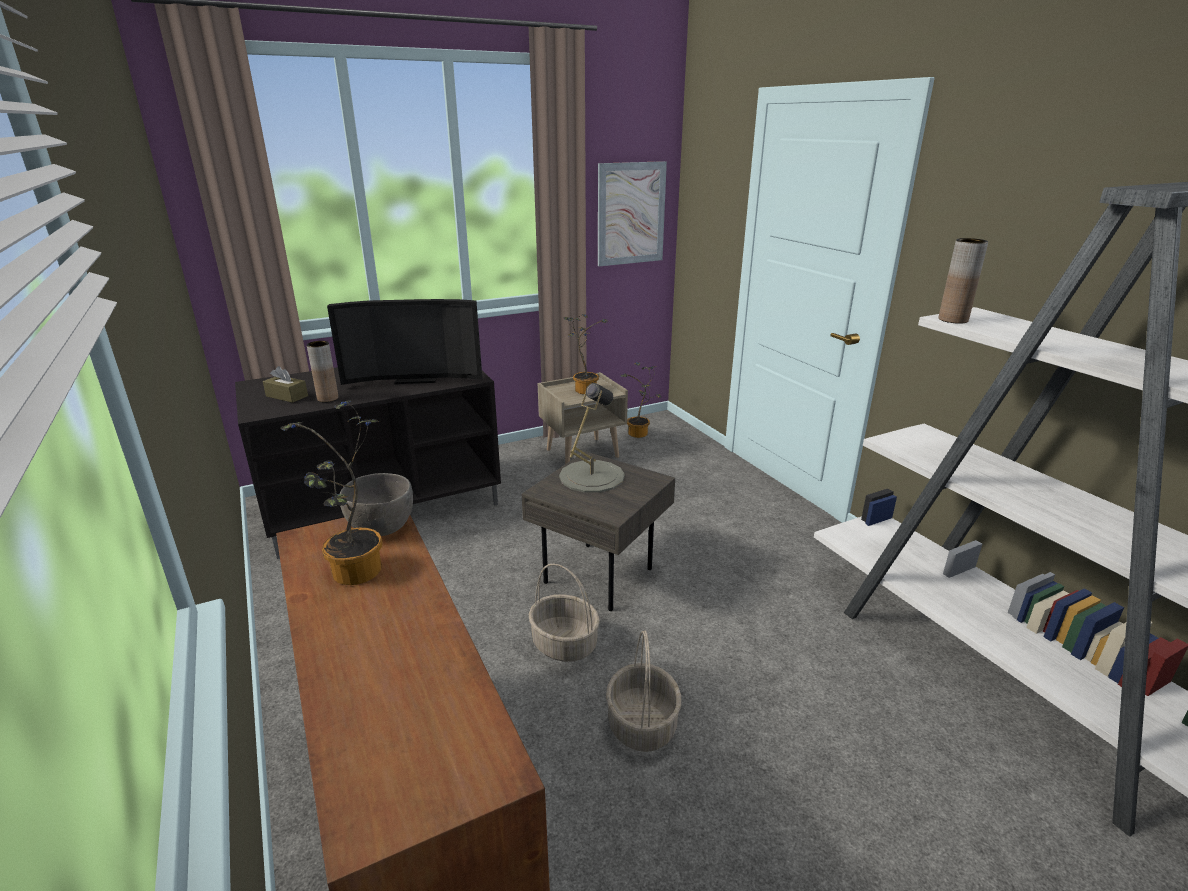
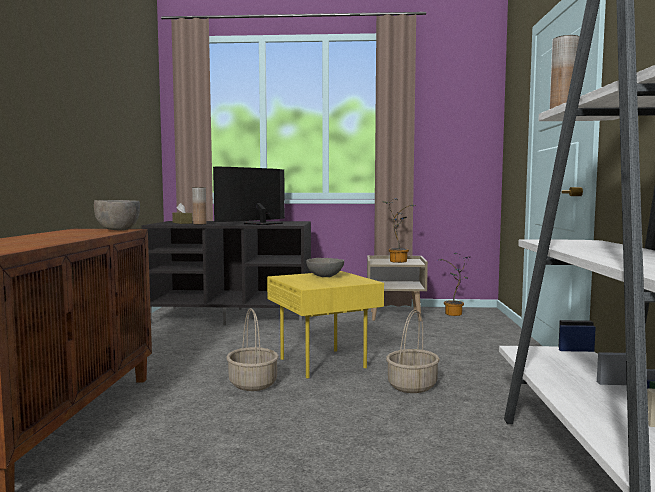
camera: 30 degrees right, 20 degrees down
potted plant [280,400,382,585] -> none
television [327,299,482,385] -> television turned 105 degrees clockwise [213,167,285,225]
grey side table [522,451,675,611] -> yellow side table [267,271,384,378]
grey table lamp [559,383,625,493] -> grey bowl [306,258,344,277]
picture [598,161,667,266] -> none
basket [606,630,681,752] -> basket moved to [386,309,440,393]

